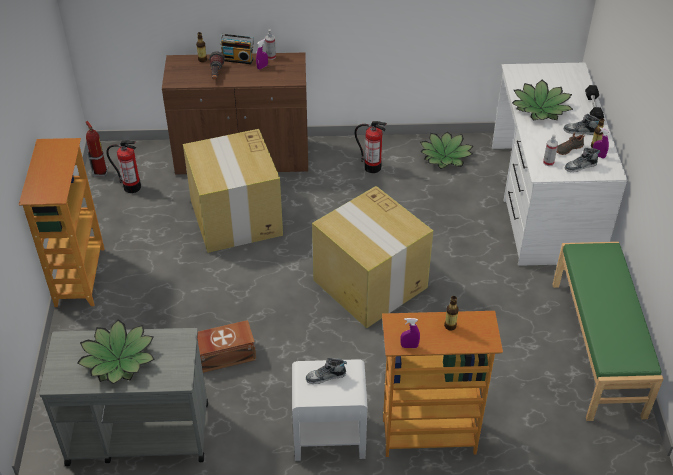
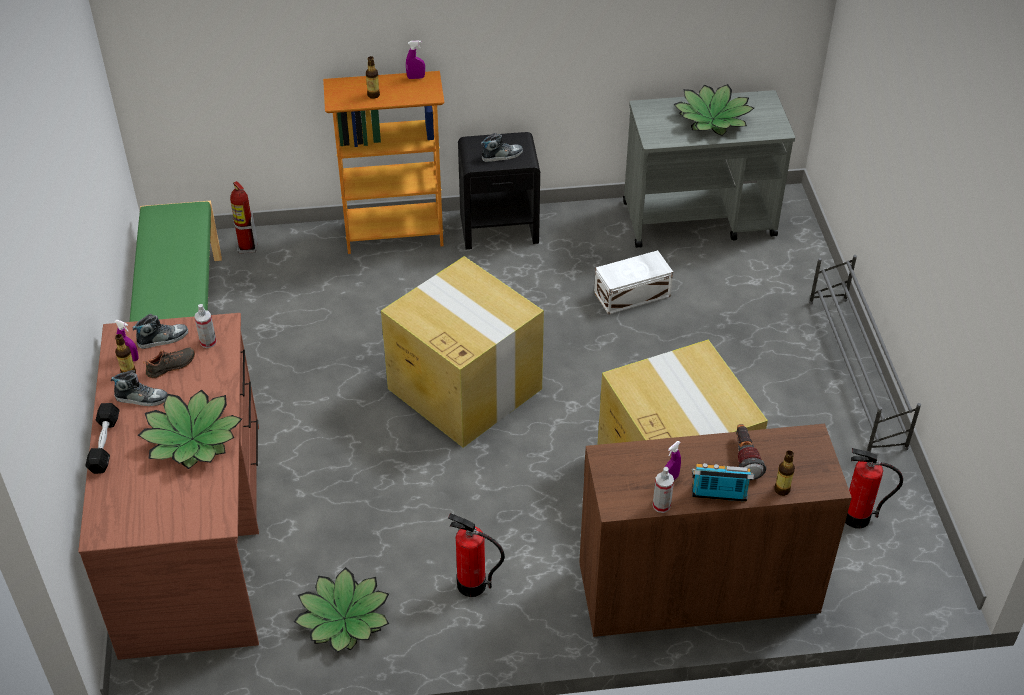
camera: 175 degrees right, 0 degrees up
bookcase [19,138,105,307] -> grey shoe rack [809,255,921,452]
fire extinguisher [86,121,108,177] -> fire extinguisher moved to [230,181,257,253]
brown storage box [197,320,256,373] -> white storage box [594,250,673,315]
white nightstand [292,359,368,461] -> black nightstand [458,132,540,249]
white desk [492,62,627,266] -> brown desk [78,313,259,660]

